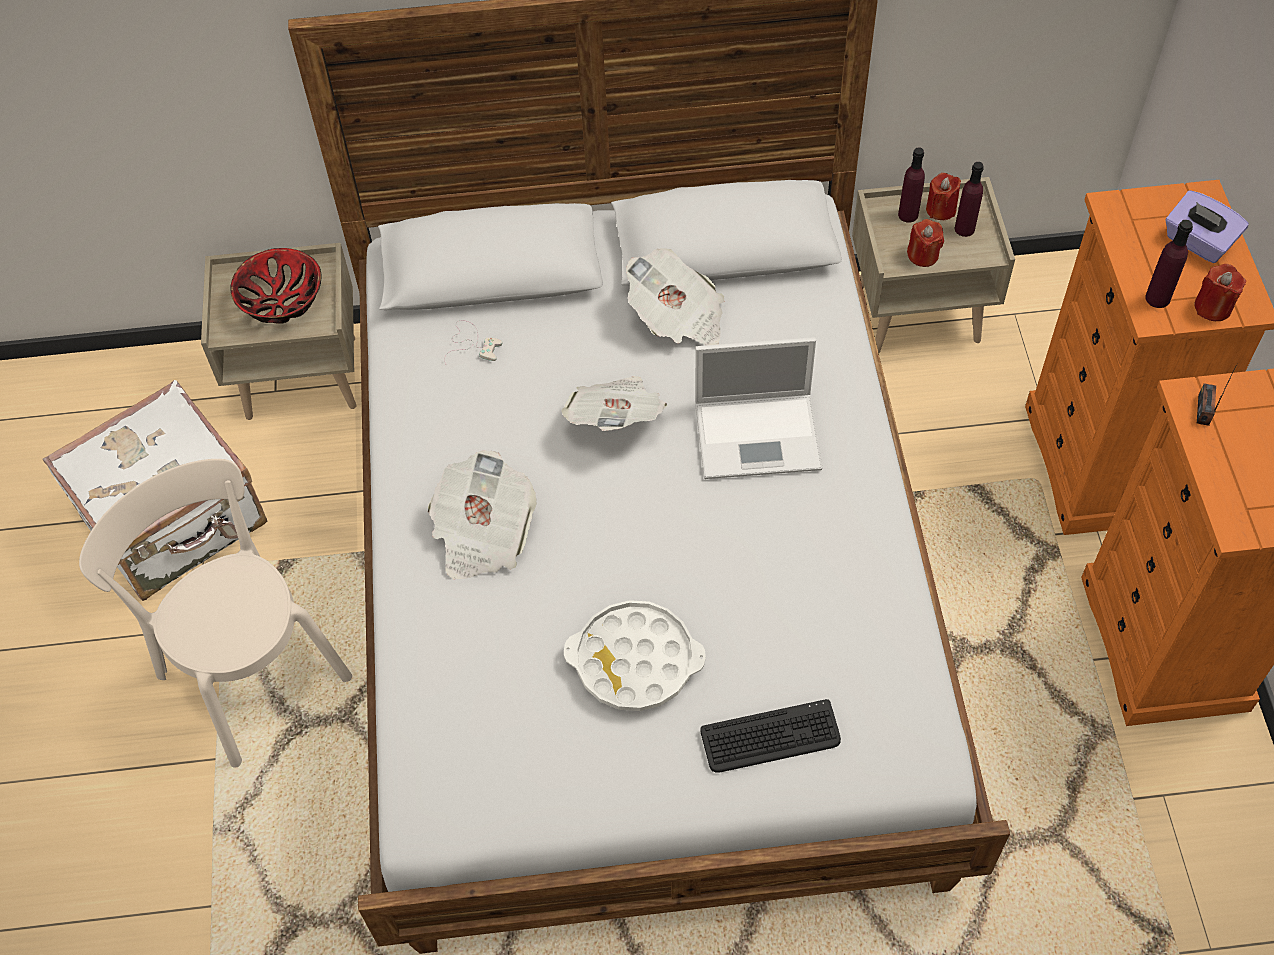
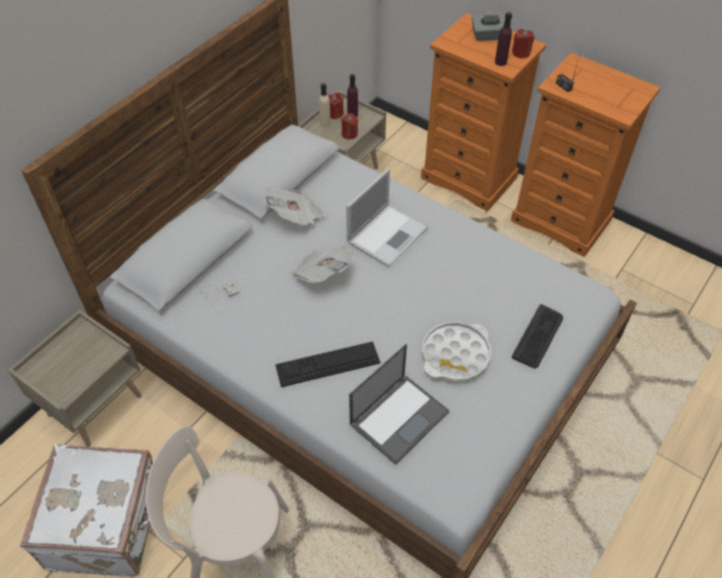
camera: 50 degrees left, 5 degrees down
bowl [230,248,322,324] -> none
newspaper [428,450,537,579] -> keyboard [275,341,380,387]
purple bottle [898,147,925,223] -> beige bottle [319,83,331,128]
purple tissue box [1166,190,1249,263] -> grey tissue box [472,13,505,41]
none -> laptop [349,344,450,465]

